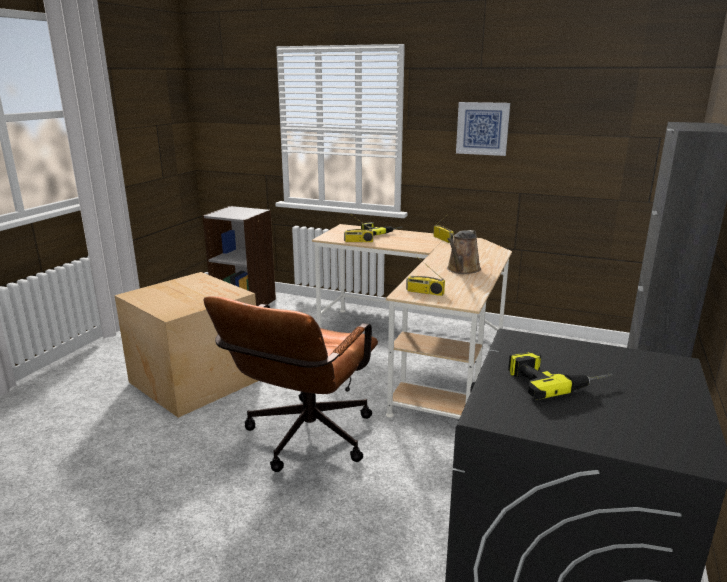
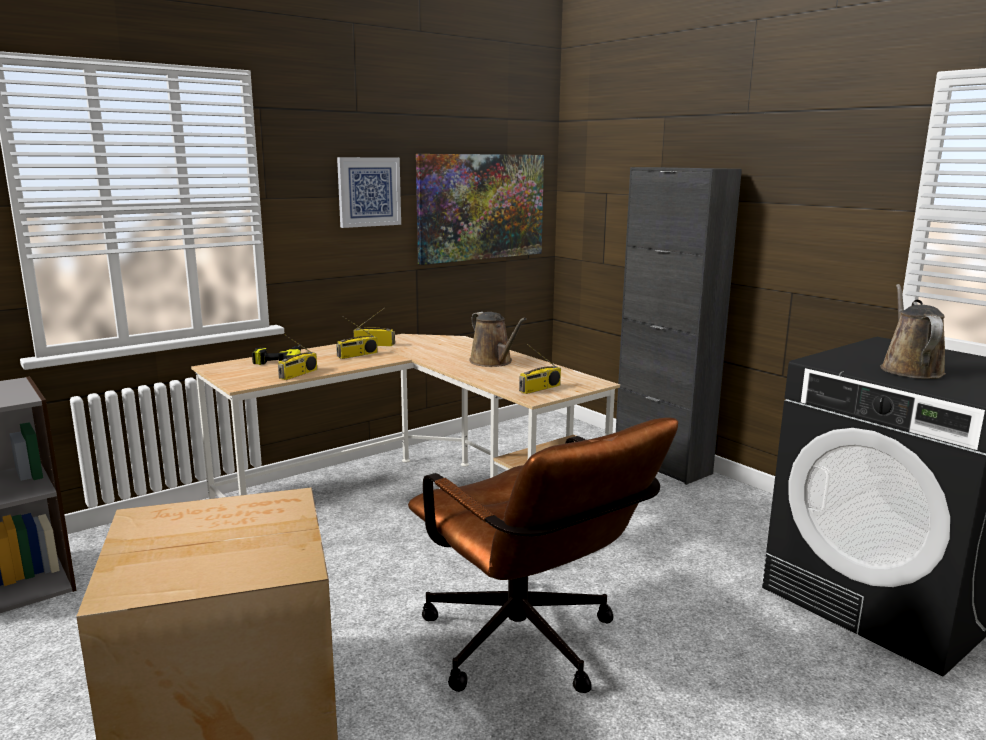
camera: 60 degrees left, 5 degrees down
power drill [508,350,613,399] -> brown watering can [881,284,946,379]
none -> radio [336,316,378,359]
none -> picture [416,154,544,265]

